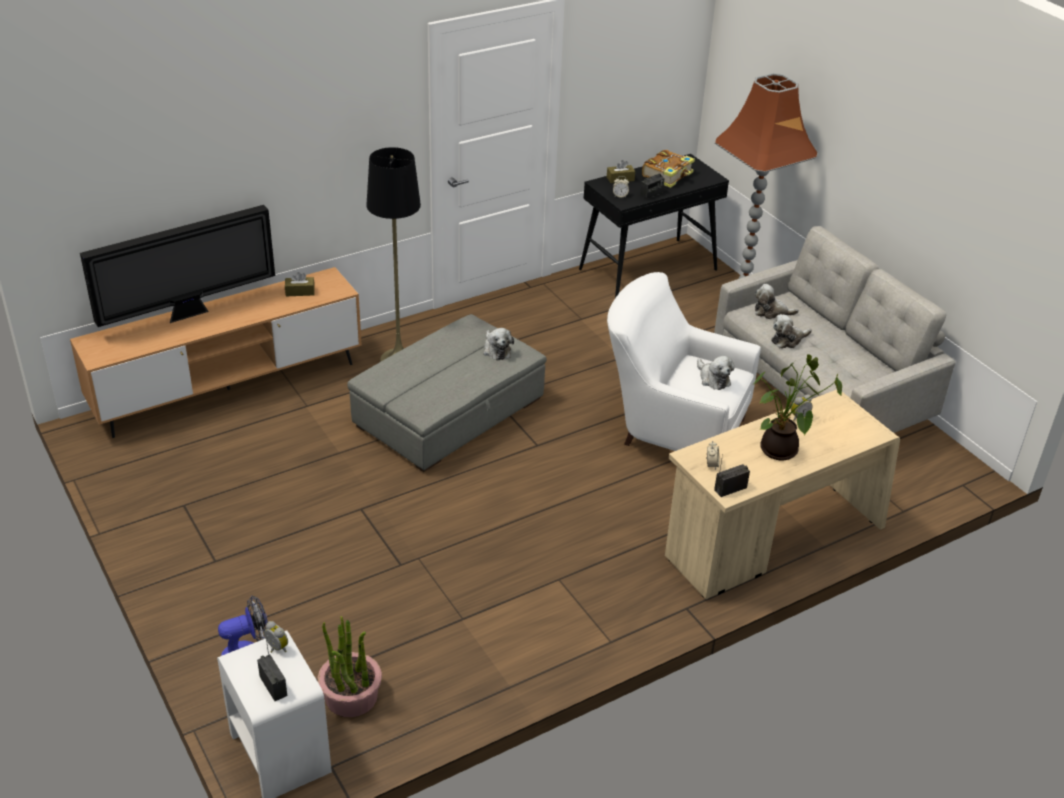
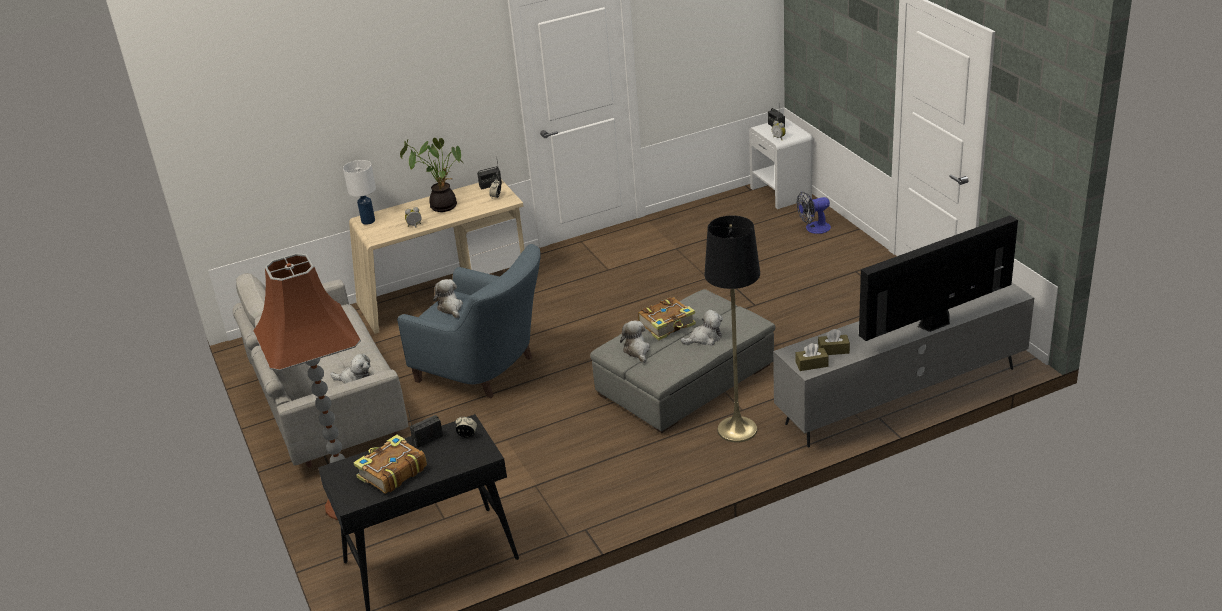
camera: 170 degrees left, 5 degrees down
brown tv stand [70,267,362,438] -> grey tv stand [773,283,1034,447]
potted plant [318,616,382,717] -> none
brown tissue box [607,160,635,183] -> brown tissue box moved to [796,343,829,371]
white armchair [607,272,761,451] -> blue armchair [397,244,541,398]
plush toy [771,314,812,348] -> plush toy moved to [680,309,723,345]
none -> white table lamp [343,160,376,225]
none -> book [638,297,696,340]

